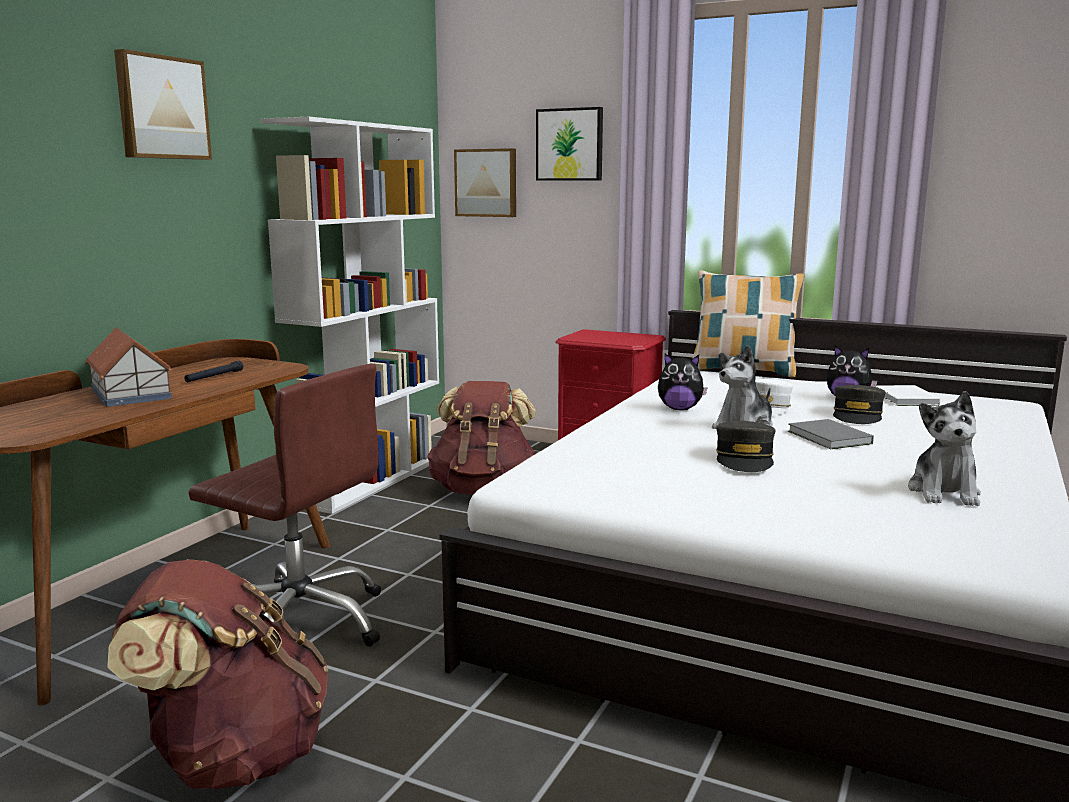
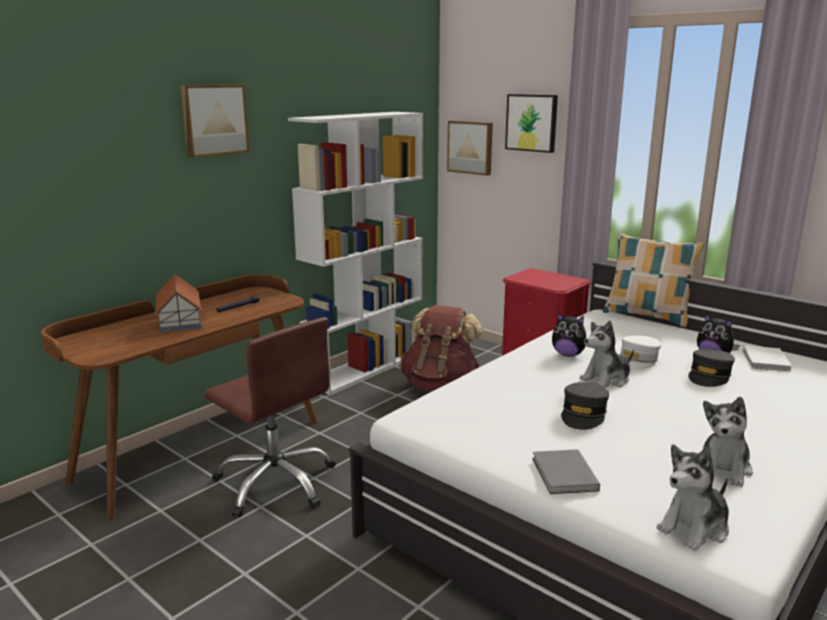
camera: 15 degrees right, 5 degrees up
brown backpack [107,559,328,789] -> none
grey book [788,419,874,449] -> grey book moved to [532,449,600,494]
none -> plush toy [657,445,729,551]

